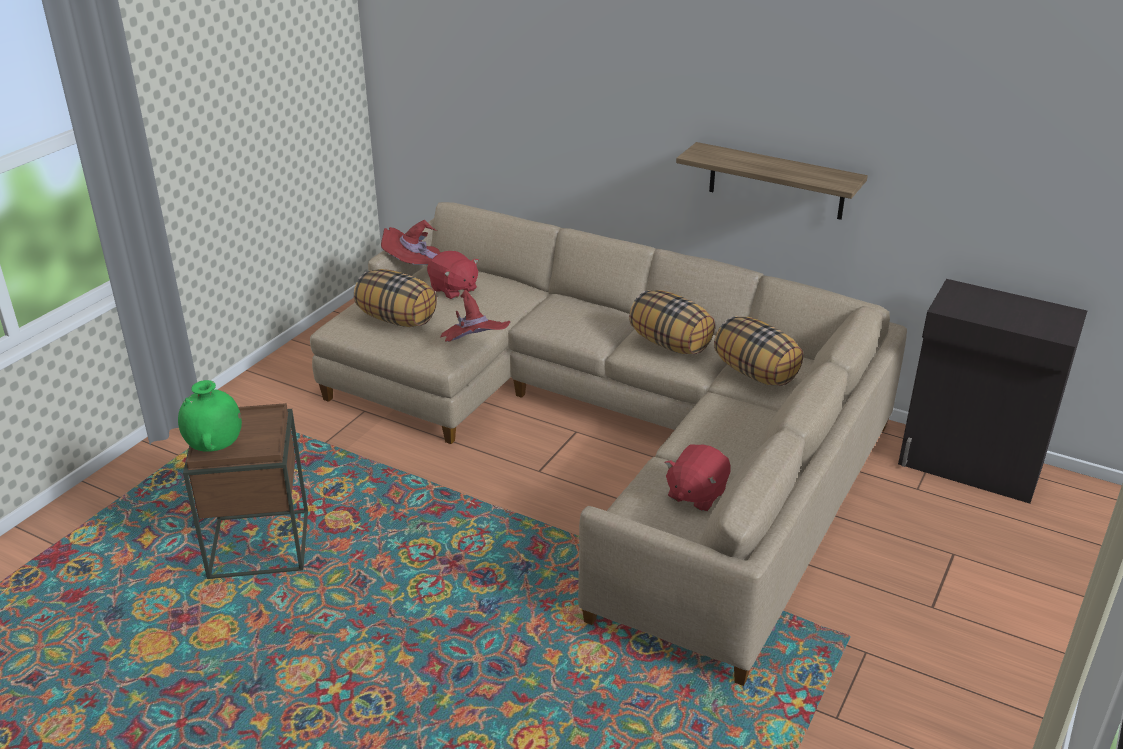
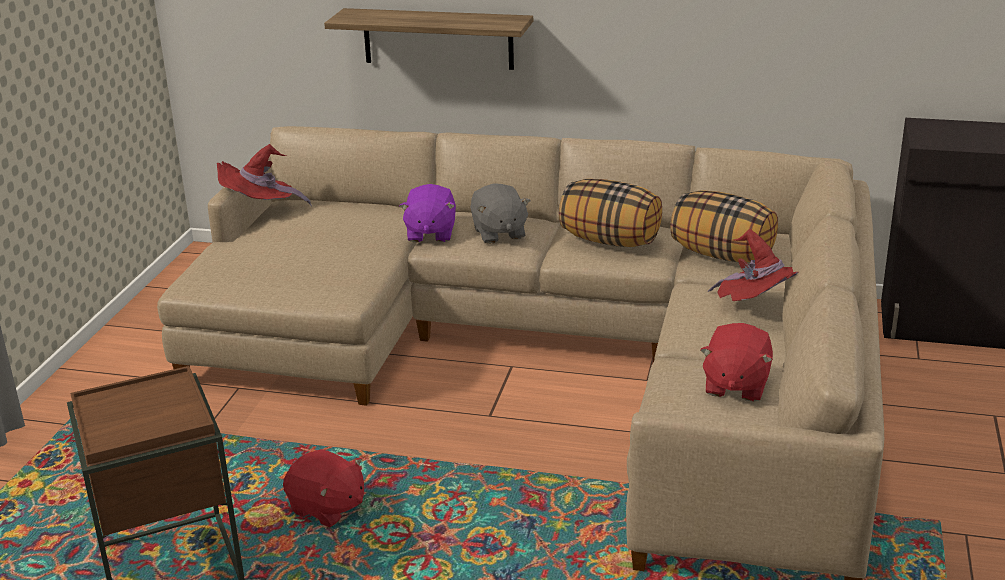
camera: 15 degrees left, 5 degrees down
green vase [178,380,242,452] -> none
pillow [354,269,437,327] -> none
red plush toy [427,251,479,299] -> red plush toy moved to [283,449,364,527]
red hat [440,290,510,342] -> red hat moved to [708,229,798,301]
shelf [676,142,868,220] -> shelf moved to [324,8,533,70]
none -> purple plush toy [399,184,456,242]
none -> grey plush toy [470,183,530,244]

